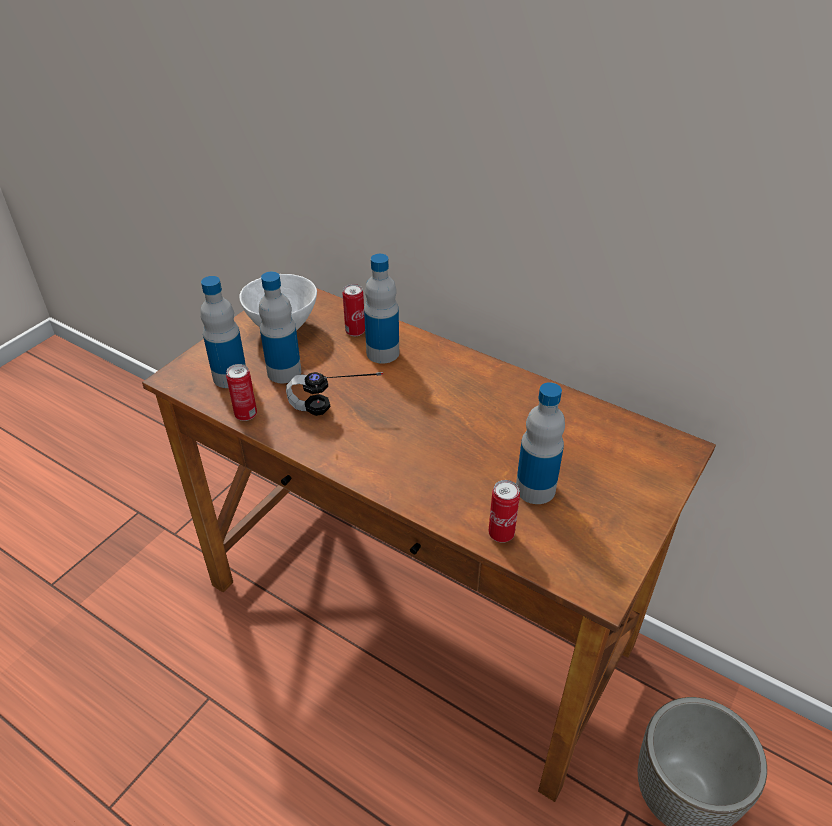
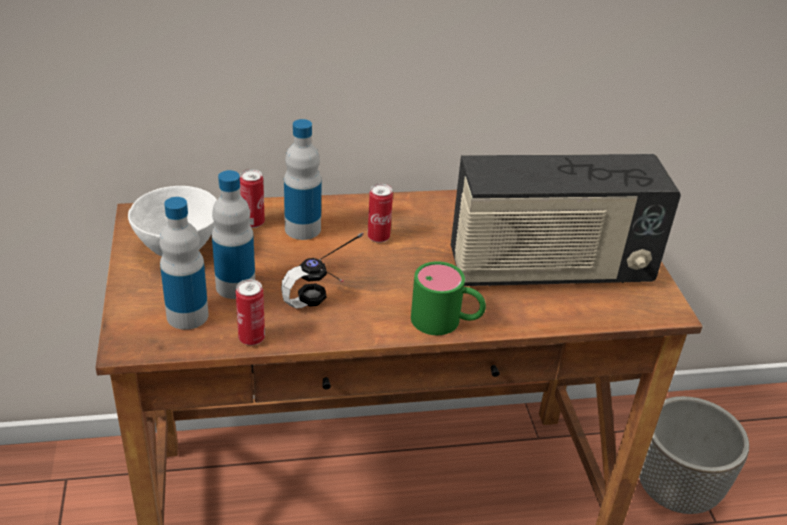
camera: 45 degrees left, 5 degrees down
can [488,480,520,543] -> can moved to [368,184,393,243]
bottle [516,382,565,504] -> radio [451,154,681,286]
none -> green mug [411,261,486,335]

